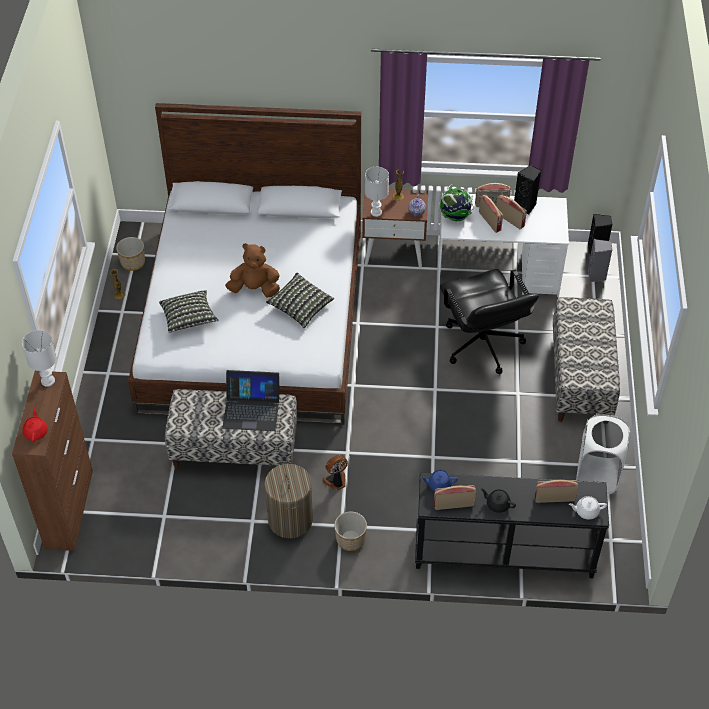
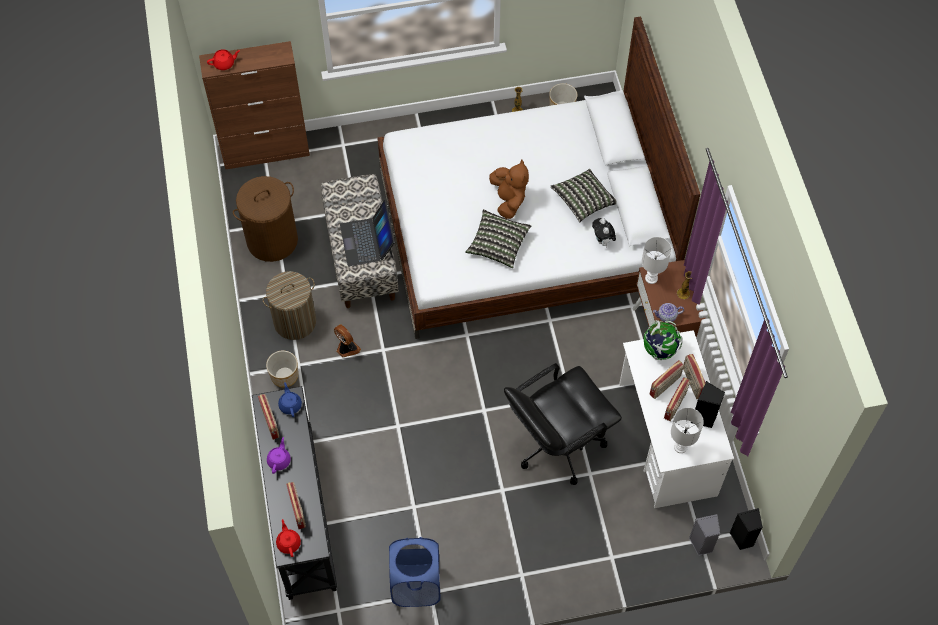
camera: 75 degrees right, 10 degrees up
white table lamp [22,330,57,387] -> white table lamp moved to [671,408,704,453]
pillow [159,290,218,333] -> pillow moved to [550,169,617,222]
black teapot [481,488,516,513] -> purple teapot [267,437,291,474]
bench [553,297,620,422] -> none
white teapot [569,496,607,520] -> red teapot [276,519,301,557]
white laundry basket [576,414,630,495] -> blue laundry basket [389,537,441,607]
none -> brown laundry basket [233,176,298,262]
none -> plush toy [592,218,616,248]

